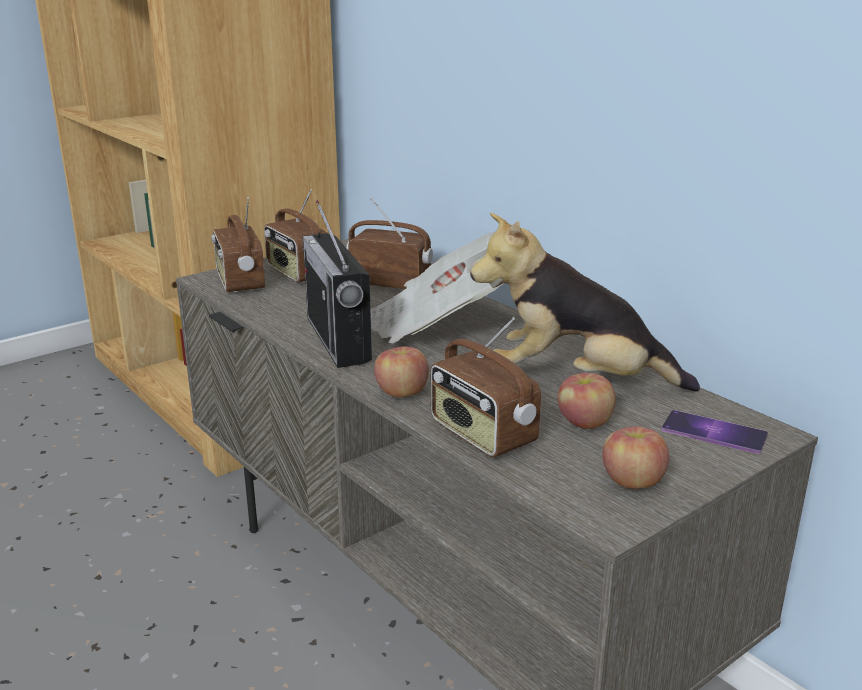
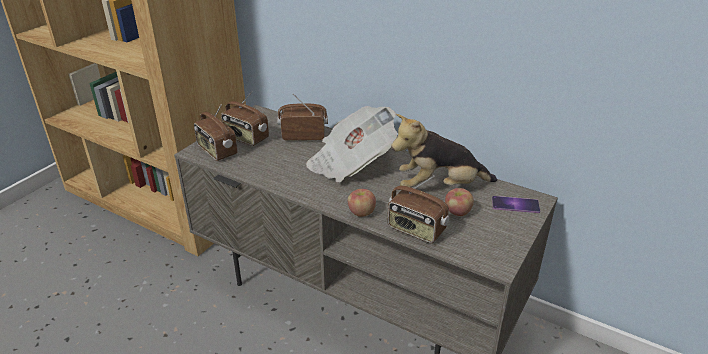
camera: 20 degrees left, 10 degrees up
radio [303,200,372,368] -> none
apple [602,427,669,489] -> none

